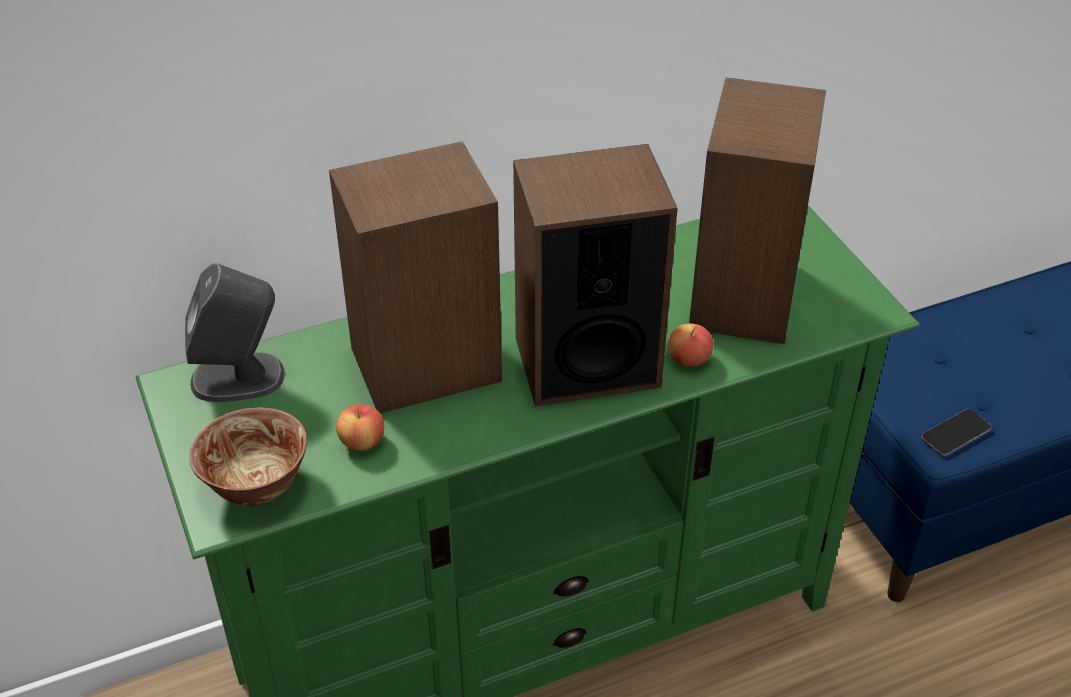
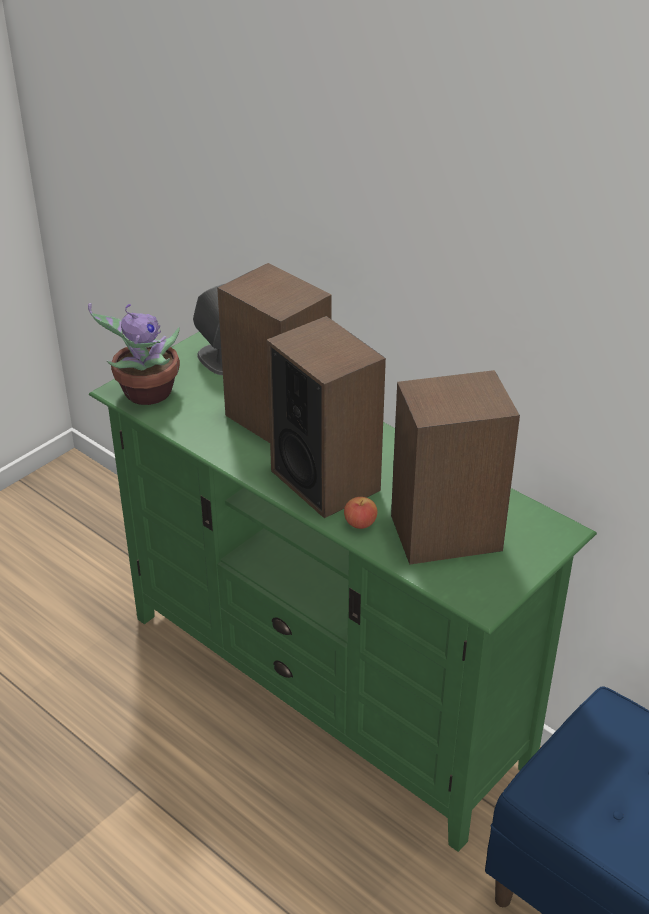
camera: 65 degrees right, 5 degrees down
bowl [189,407,307,506] -> potted plant [88,303,180,405]
apple [336,404,384,451] -> none
phone [921,409,992,456] -> none

